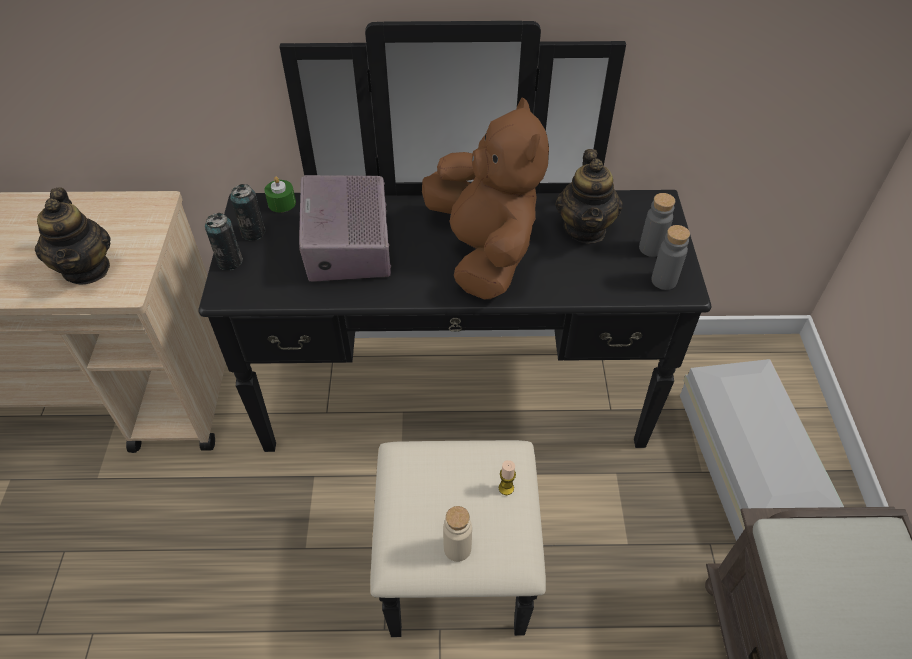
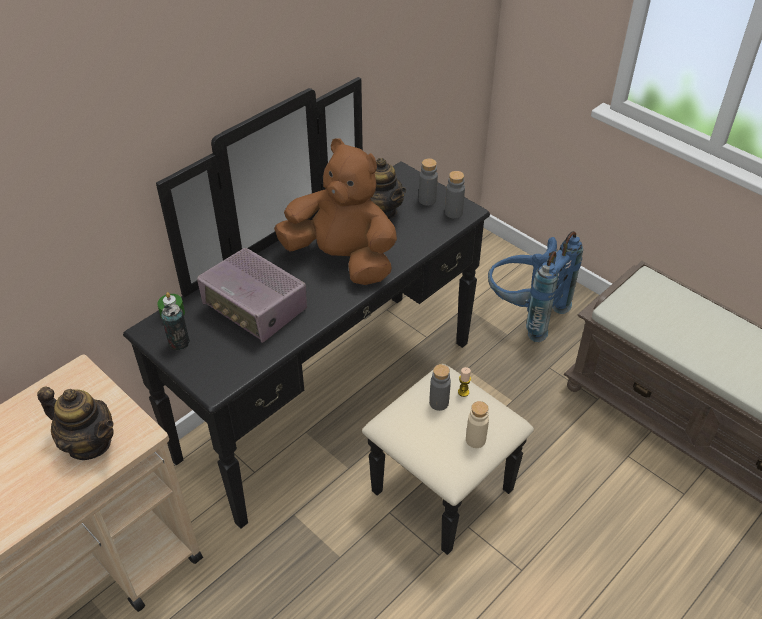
camera: 45 degrees left, 5 degrees down
can [205,213,243,270] -> none
white storage box [680,359,844,541] -> blue backpack [488,231,583,342]
none -> grey bottle [429,364,451,411]

